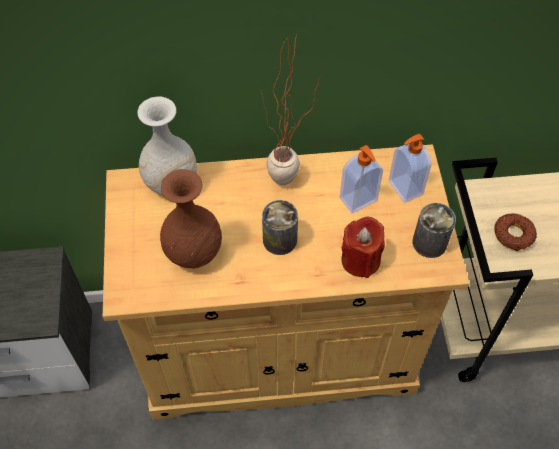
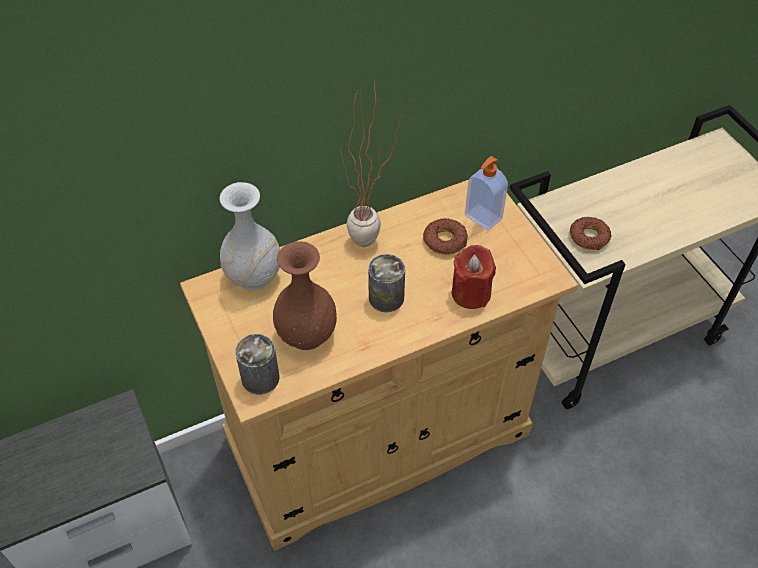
camera: 20 degrees left, 5 degrees down
soap dispenser [339,145,383,213] -> donut [423,218,468,255]
can [412,203,456,258] -> can moved to [235,334,280,395]

